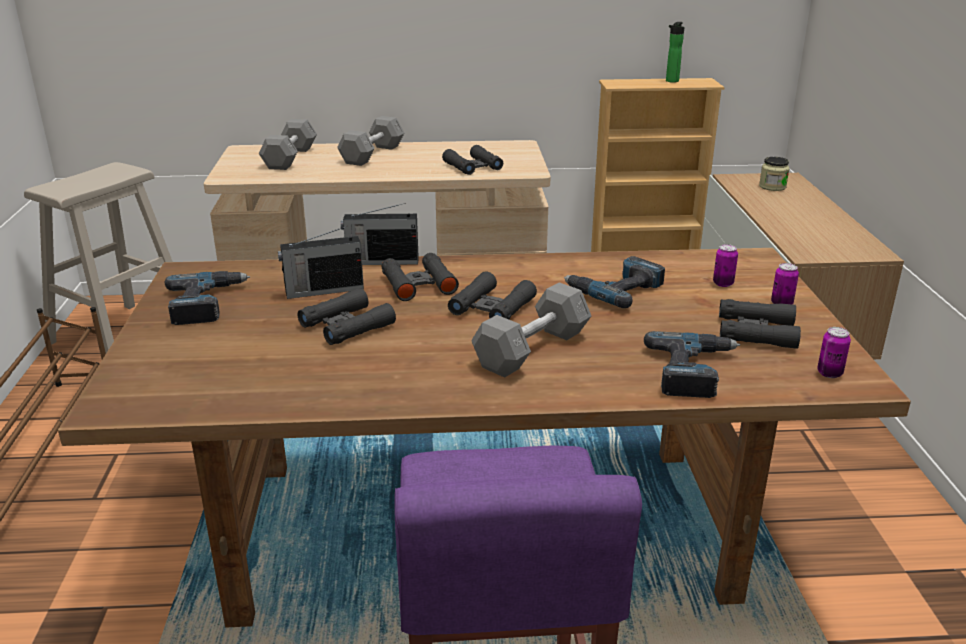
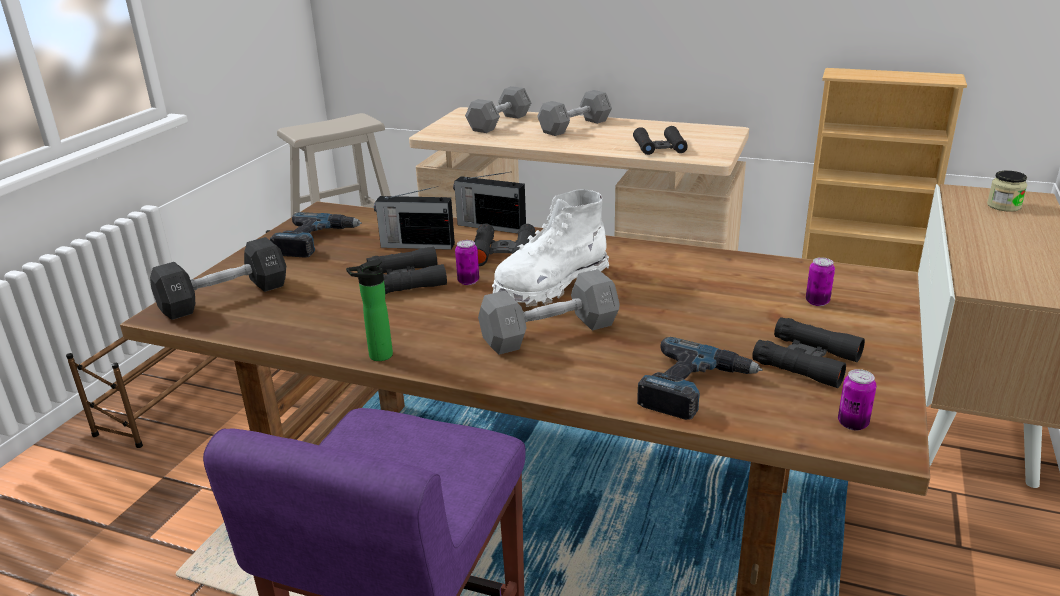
camera: 25 degrees right, 0 degrees up
black binoculars [448,271,537,319] -> white boot [492,189,609,307]
power drill [564,256,665,308] -> none
bottle [666,22,684,82] -> bottle moved to [346,260,393,361]
can [771,263,799,305] -> can moved to [455,240,479,285]
none -> black dumbbell [150,237,286,320]

